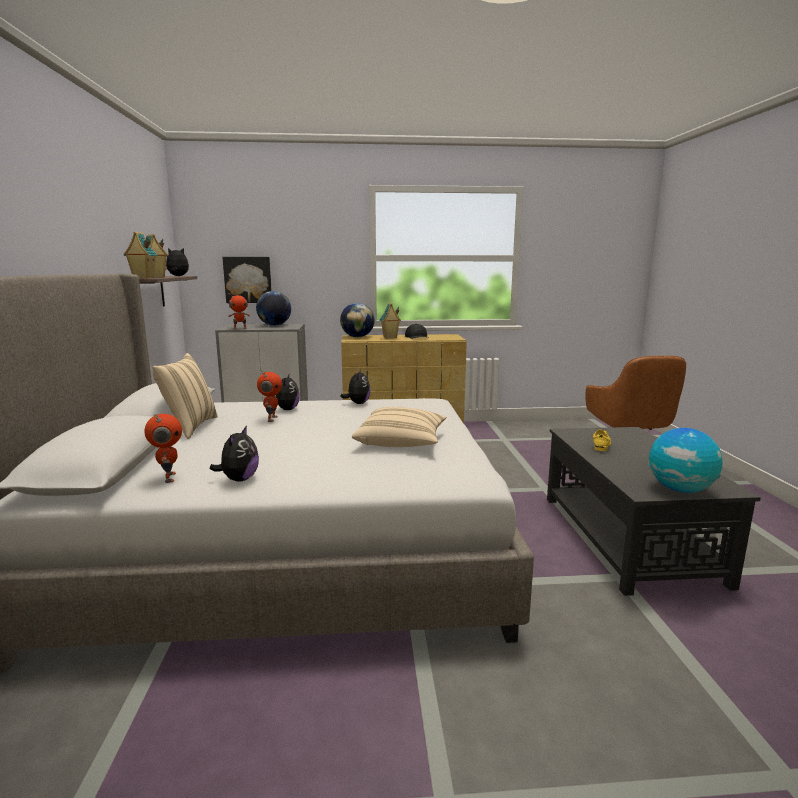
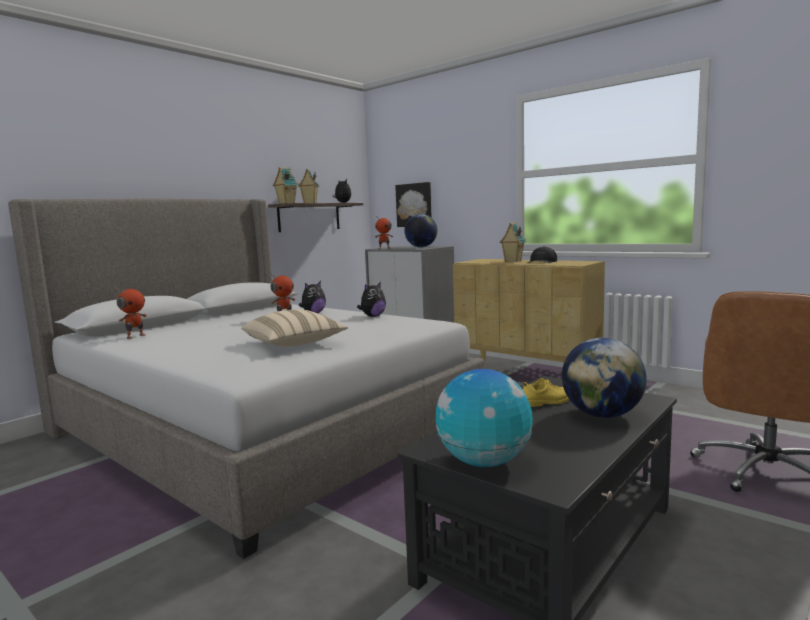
camera: 45 degrees right, 5 degrees down
beige pillow [152,353,218,439] -> none
plush toy [210,425,259,482] -> none
globe [340,303,374,337] -> globe moved to [562,338,647,418]

